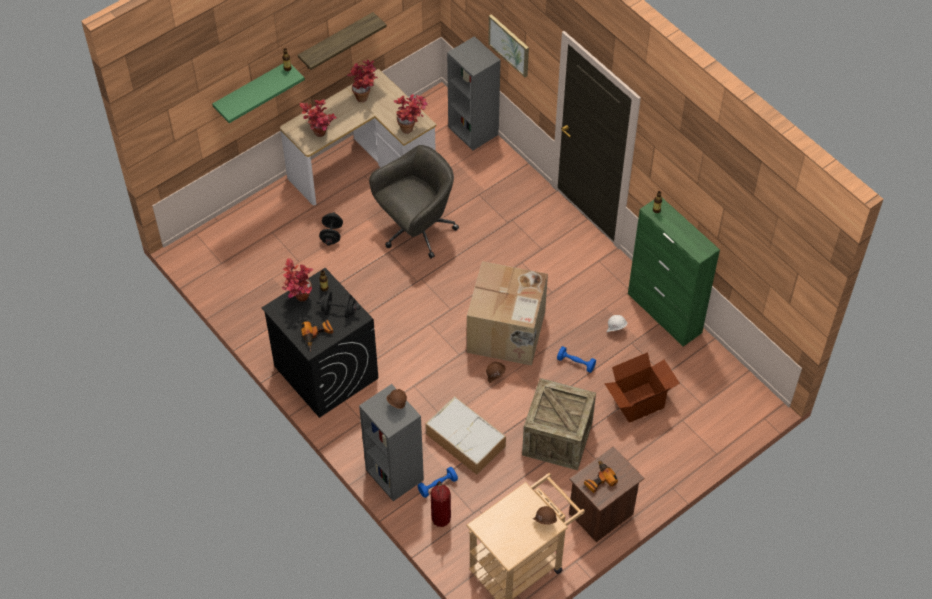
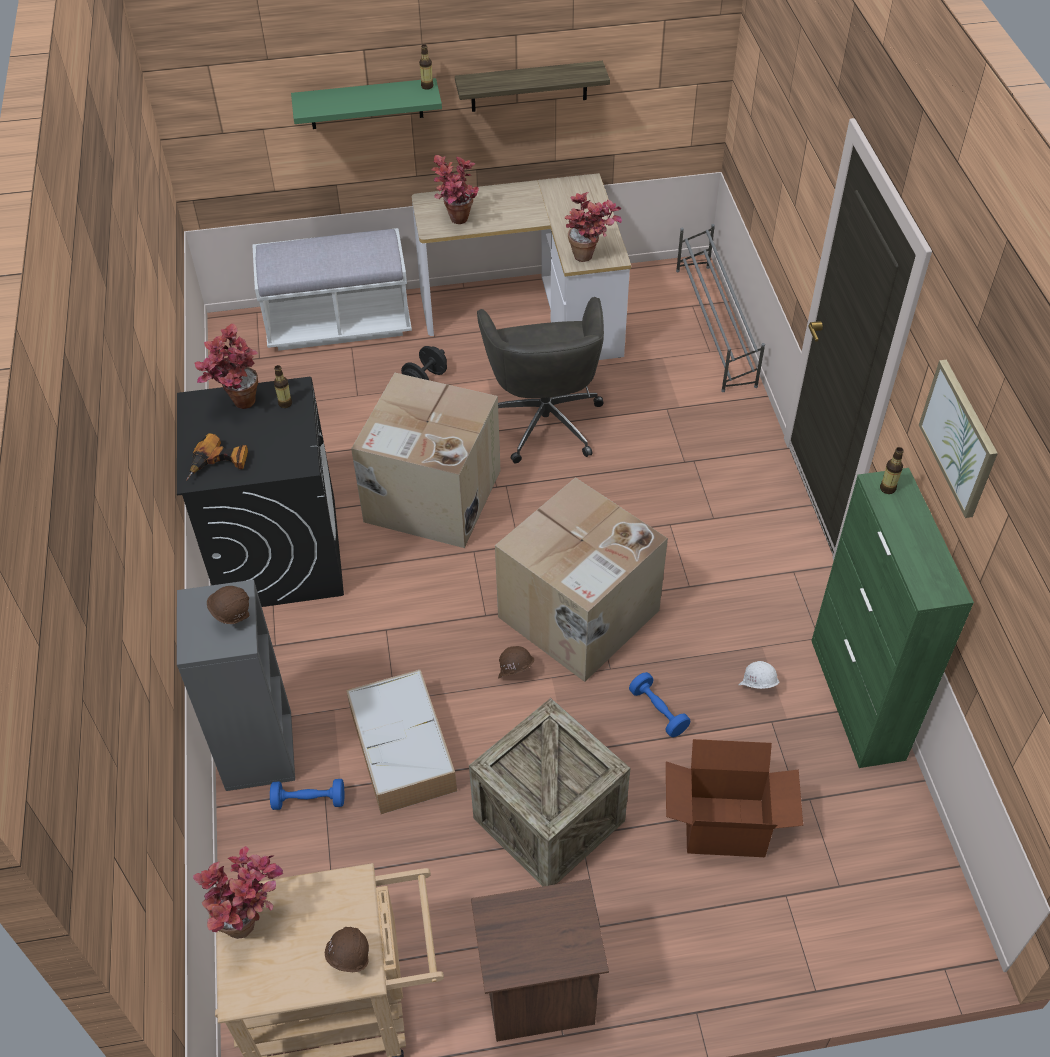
camera: 30 degrees right, 5 degrees down
black dumbbell [316,292,360,318] -> none
potted plant [347,60,378,102] -> potted plant moved to [193,846,283,939]
grey office chair [369,145,459,259] -> grey office chair turned 90 degrees clockwise [477,297,604,463]
fire extinguisher [431,481,451,527] -> none
grey bookcase [447,36,501,150] -> grey shoe rack [676,224,765,392]
picture [488,14,529,77] -> picture moved to [919,360,998,518]
power drill [584,456,618,493] -> none
none -> white bench [252,228,412,351]
none -> cardboard box [351,373,501,548]

